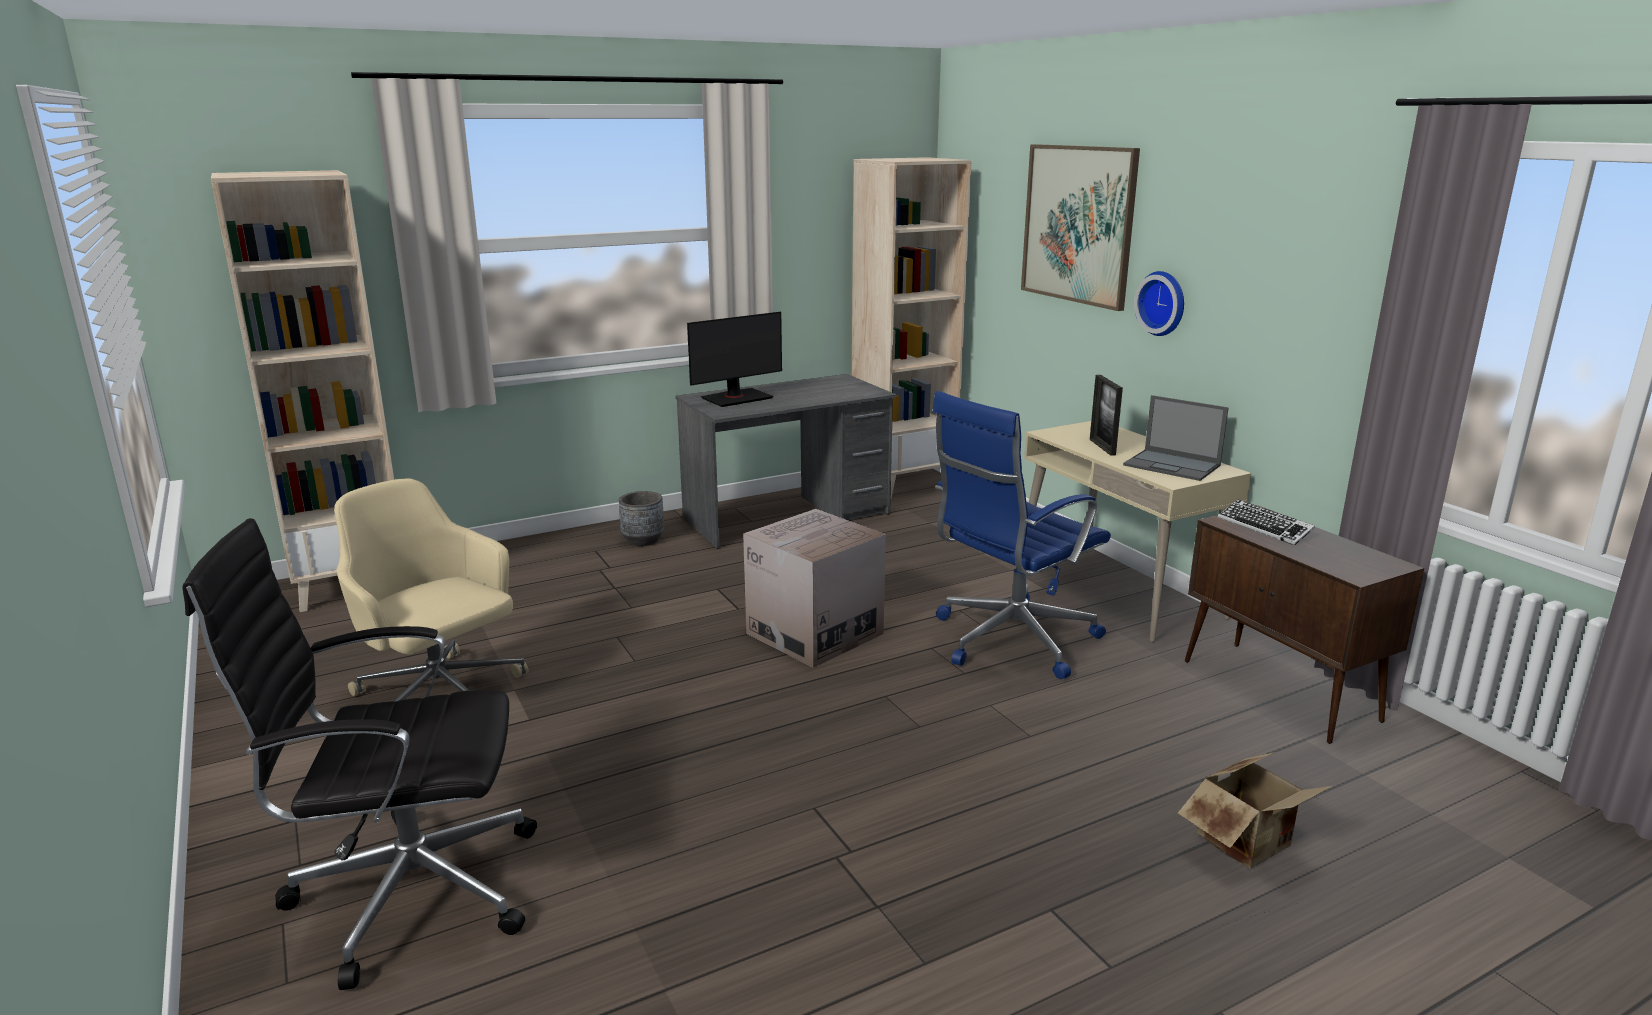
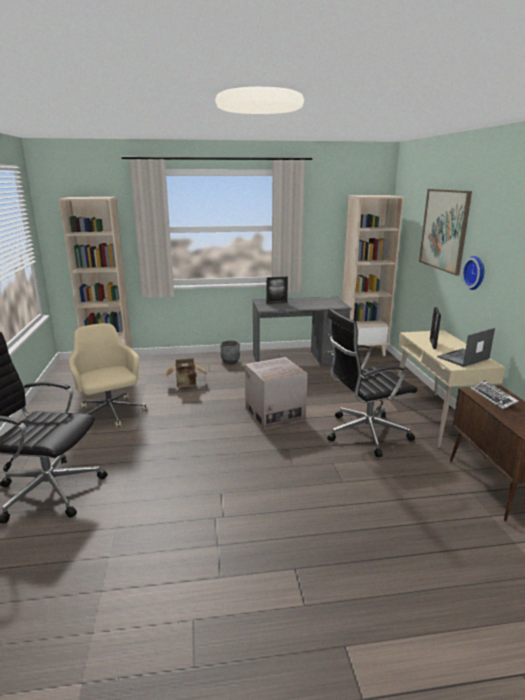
camera: 20 degrees right, 0 degrees up
monitor [687,312,782,407] -> picture frame [267,276,288,304]
blue office chair [932,391,1111,679] -> black office chair [327,308,418,457]
laptop [1123,395,1229,481] -> laptop turned 90 degrees clockwise [437,328,495,367]
cardboard box [1178,752,1332,868] -> cardboard box moved to [165,358,207,388]

